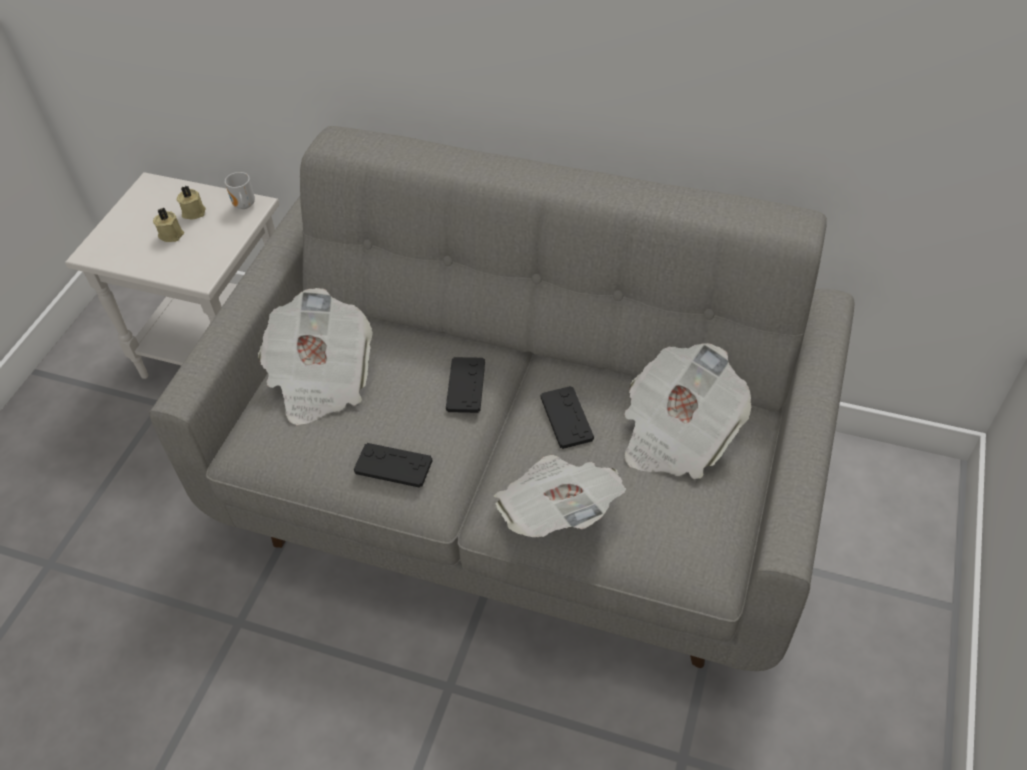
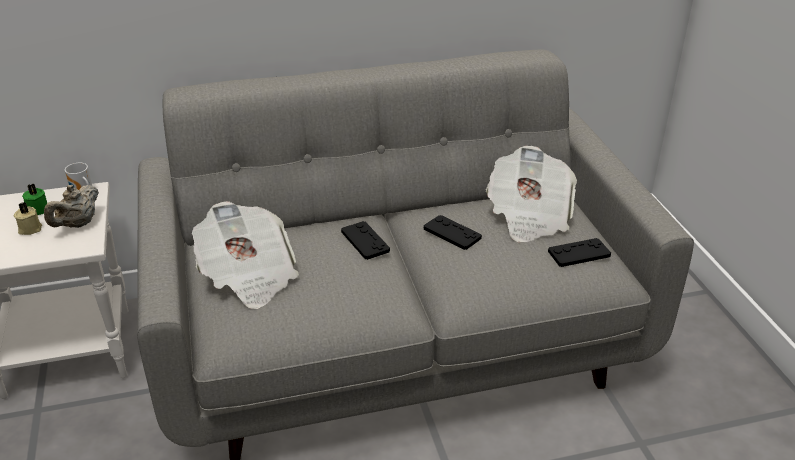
camera: 35 degrees left, 15 degrees down
beige candle [177,186,206,219] -> green candle [22,184,47,215]
black game controller [354,443,433,488] -> black game controller moved to [548,238,611,267]
newspaper [494,455,626,537] -> none
none -> beige teapot [44,185,99,228]

